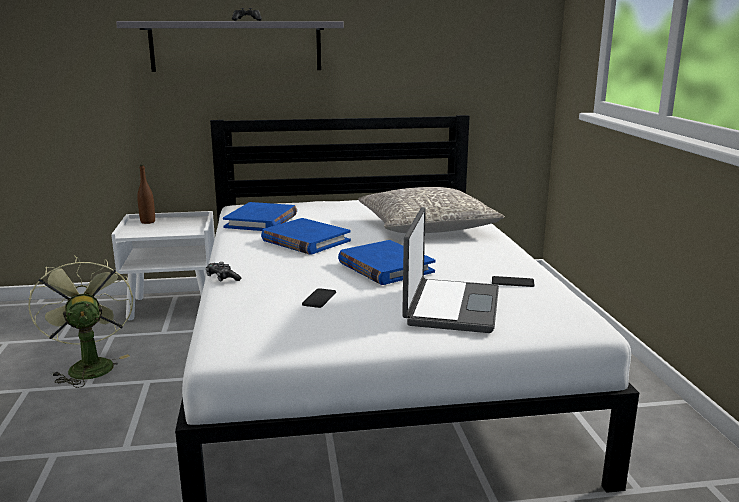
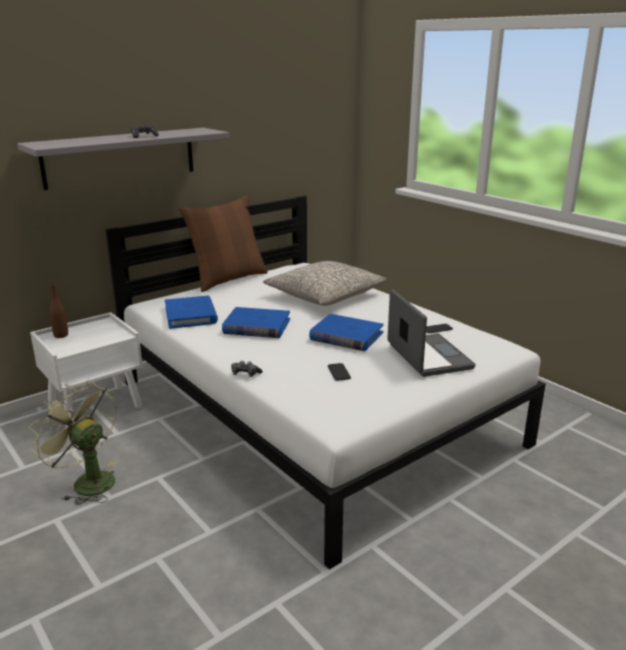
camera: 30 degrees left, 5 degrees up
none -> brown pillow [179,195,268,292]

